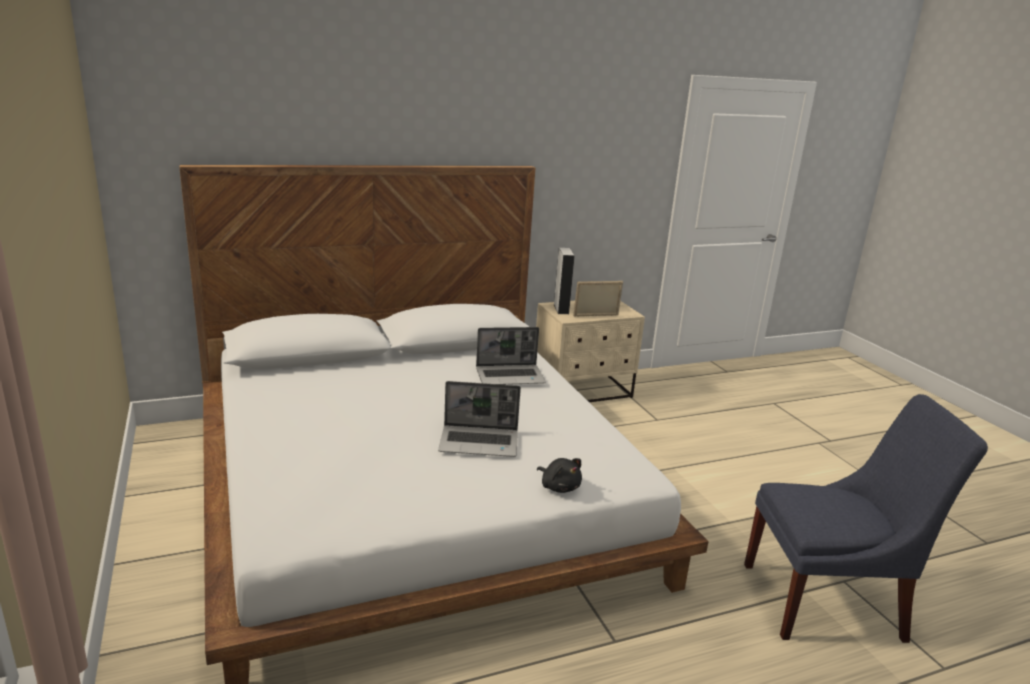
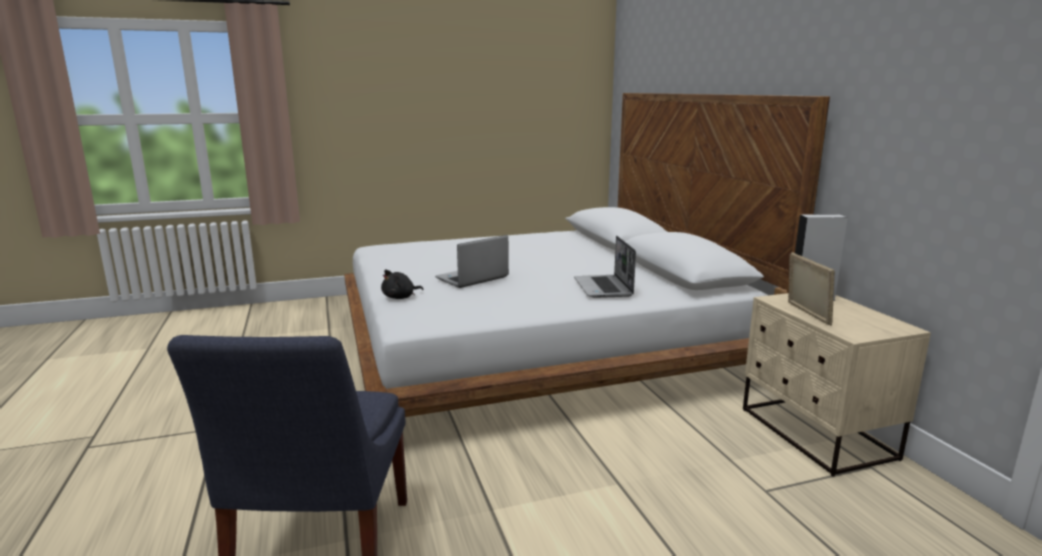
camera: 95 degrees right, 5 degrees down
laptop [438,381,521,457] -> laptop turned 45 degrees clockwise [435,235,509,288]

